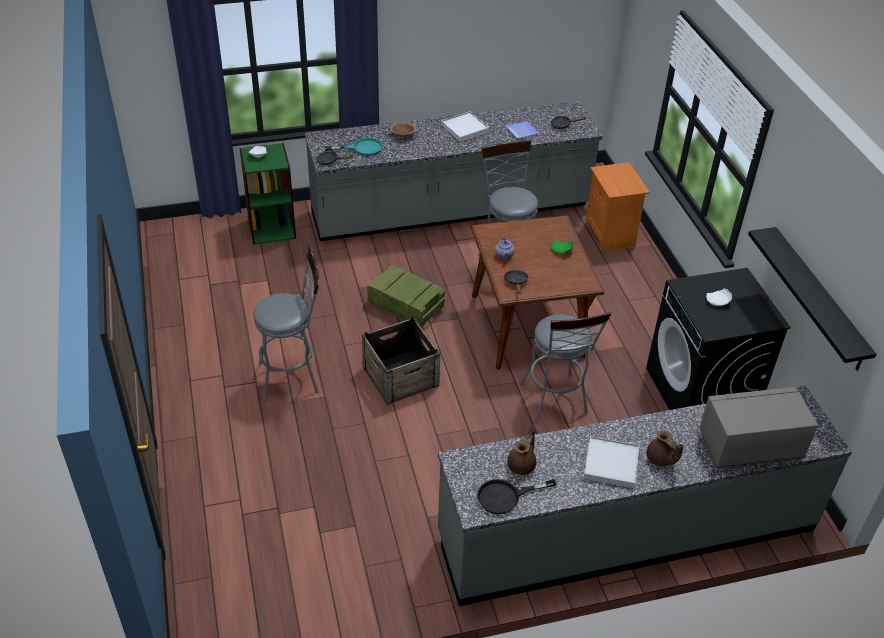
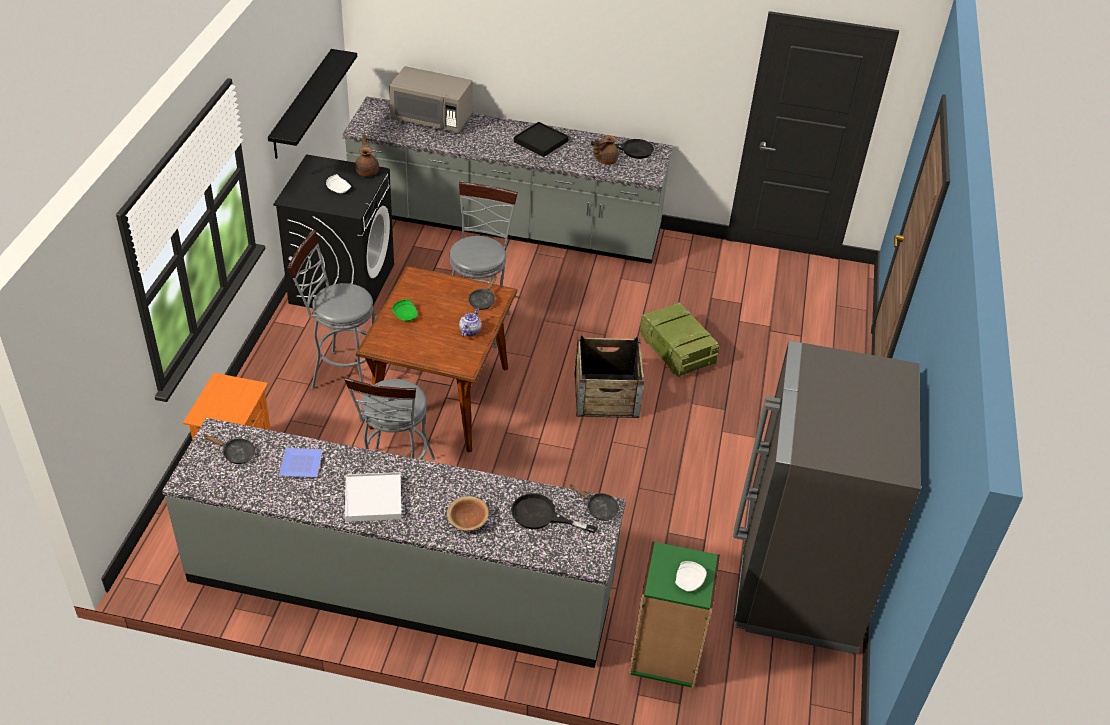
camera: 155 degrees left, 0 degrees up
grey stool [253,247,319,401] -> grey stool moved to [288,230,375,390]
turquoise frying pan [324,137,383,156] -> black frying pan [511,493,597,533]
crate [367,265,445,328] -> crate moved to [640,302,720,377]
white tray [584,436,639,488] -> black tray [514,122,569,157]
brown teapot [647,431,684,466] -> brown teapot moved to [355,134,379,177]
none -> grey fridge [733,341,921,654]

